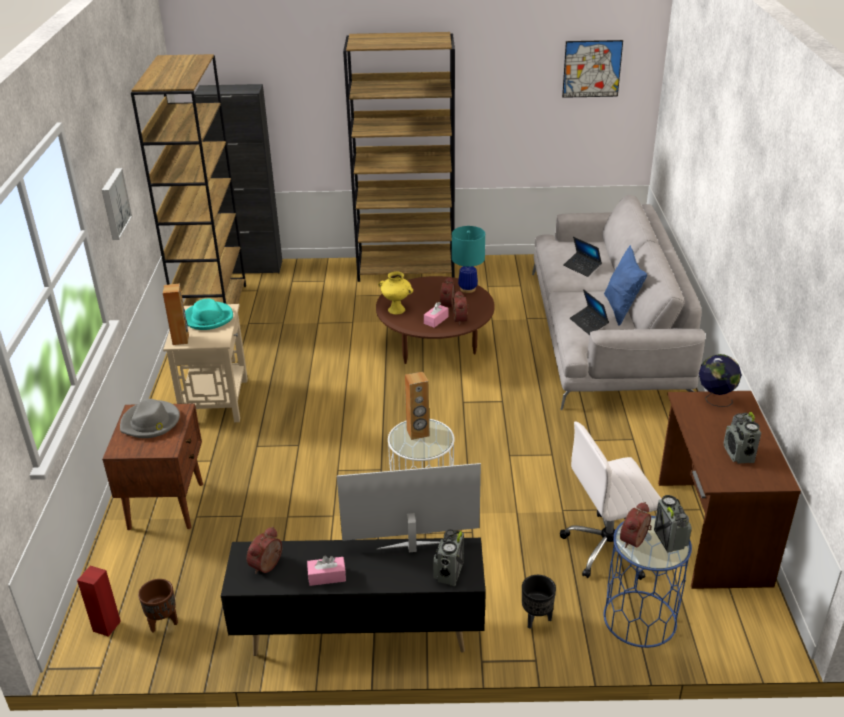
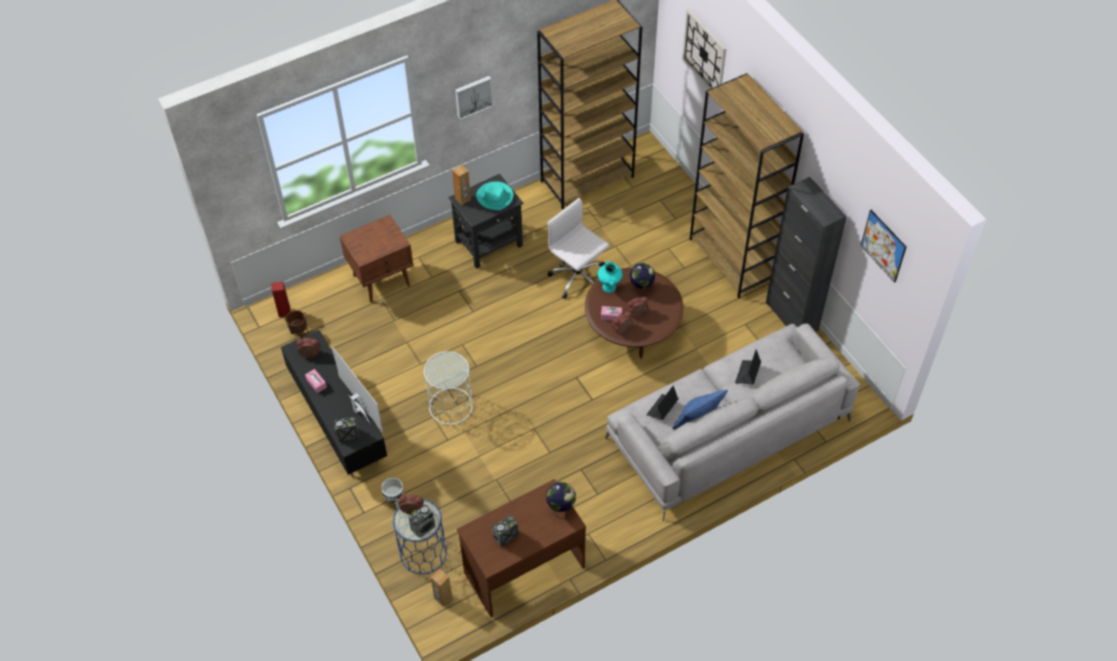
camera: 60 degrees right, 20 degrees up
grey hat [120,399,180,438] -> none
beige side table [163,304,248,422] -> black side table [448,174,523,269]
black cabinet [194,84,282,274] -> black cabinet moved to [766,177,847,332]
yellow vase [378,271,413,315] -> turquoise vase [598,262,623,293]
brown speaker [405,371,429,440] -> brown speaker moved to [431,569,453,607]
turquoise table lamp [452,226,485,293] -> none
black planter [522,575,556,629] -> white planter [381,478,404,509]
white office chair [560,421,662,580] -> white office chair moved to [547,198,609,299]
none -> globe [630,263,655,295]
none -> wall clock [682,10,726,89]

